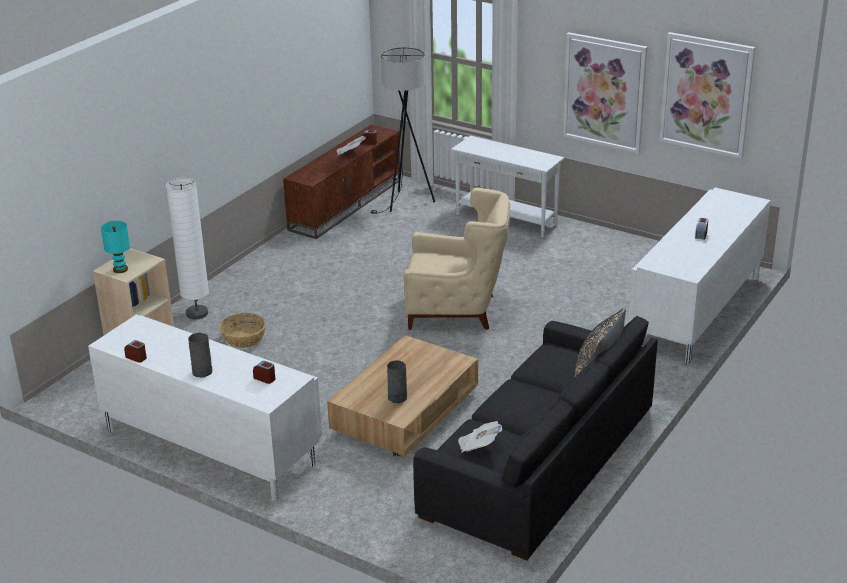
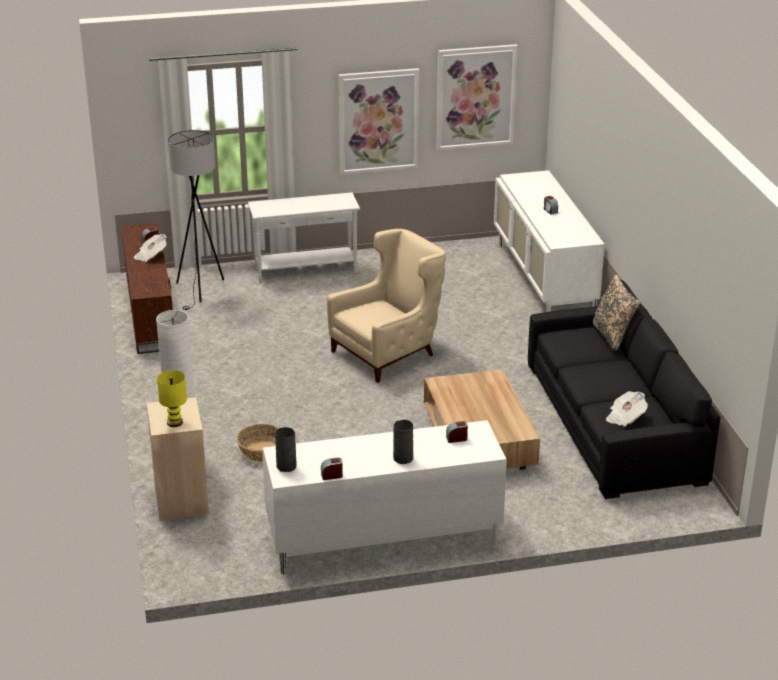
camera: 45 degrees left, 0 degrees up
turquoise table lamp [101,221,130,273] -> yellow table lamp [157,370,187,427]
grey vase [387,361,407,403] -> grey vase moved to [275,427,297,472]

